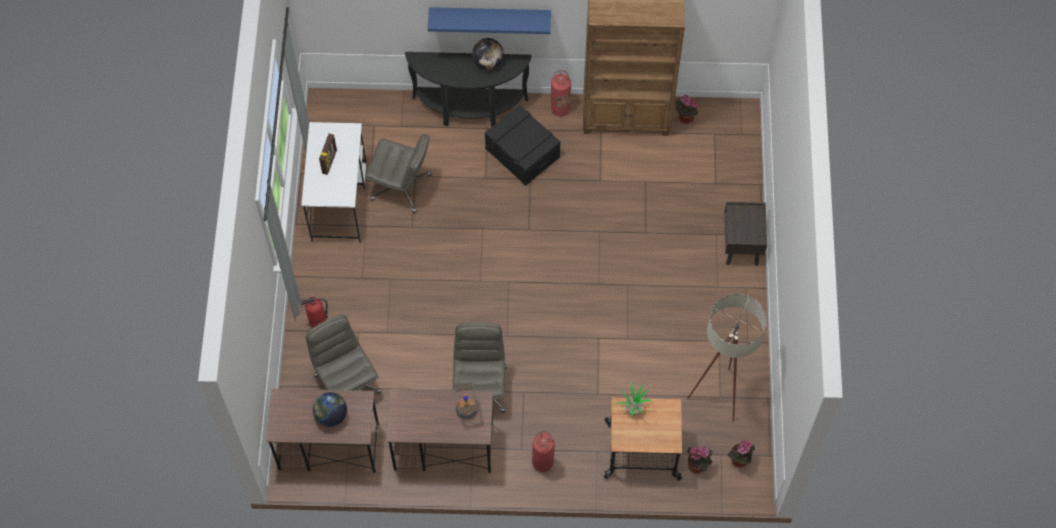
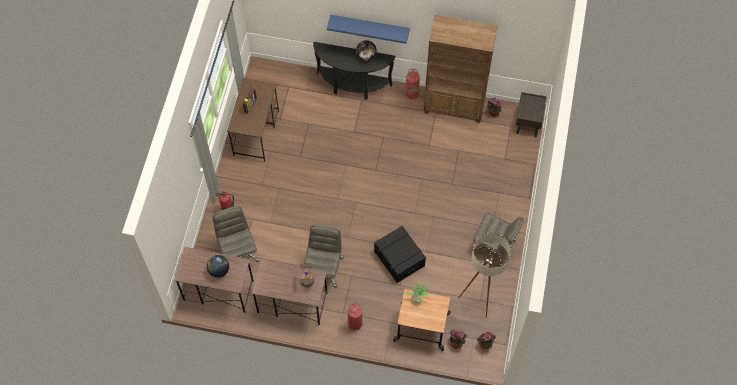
camera: 10 degrees right, 0 degrees up
white desk [301,122,367,243] -> brown desk [227,78,279,162]
grey office chair [365,134,432,213] -> grey office chair moved to [472,213,524,266]
black storage box [485,105,561,186] -> black storage box moved to [374,226,426,283]
brown nightstand [724,202,767,266] -> brown nightstand moved to [516,92,547,137]

